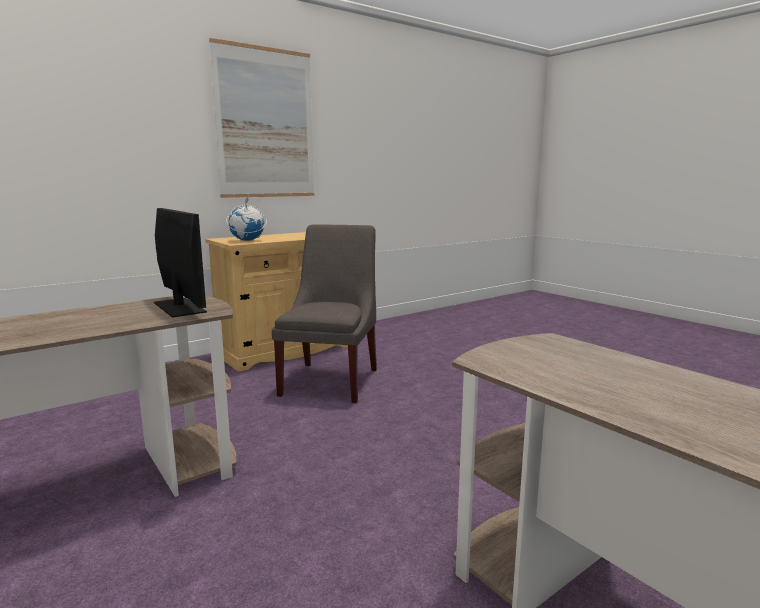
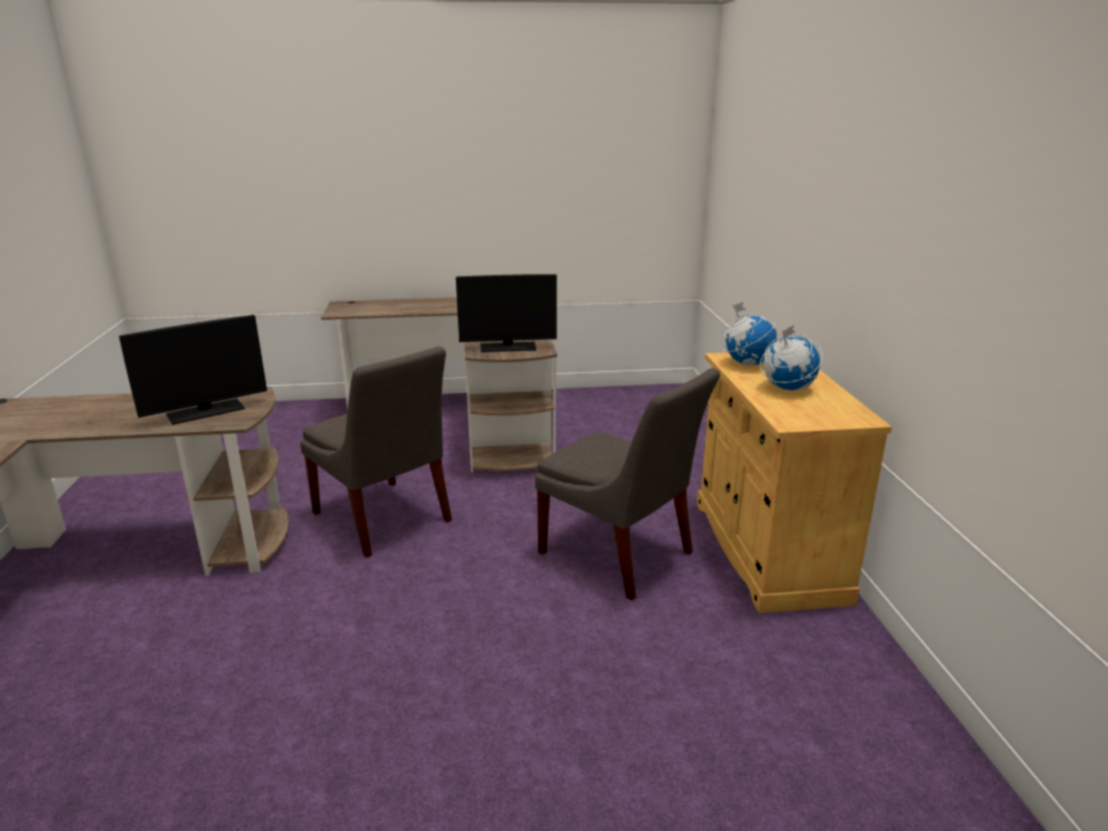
camera: 120 degrees right, 10 degrees up
picture [209,38,314,198] -> none
none -> monitor [119,315,267,425]
none -> grey chair [300,347,452,558]
none -> globe [760,325,823,390]

